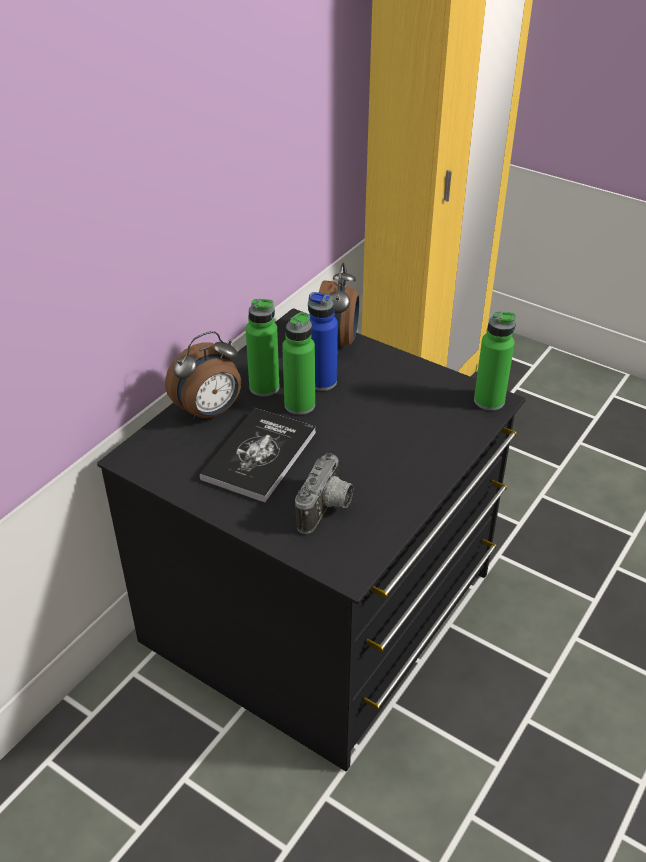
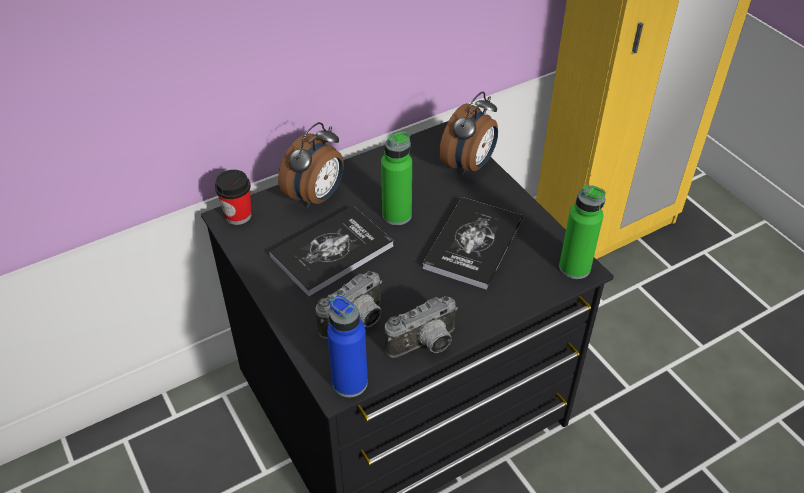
camera: 25 degrees right, 5 degrees up
alarm clock [165,331,241,421] -> alarm clock turned 45 degrees counterclockwise [278,122,344,209]
green bottle [246,299,280,397] -> none
blue bottle [308,292,338,391] -> blue bottle moved to [327,296,368,397]
none -> cup [215,170,252,225]
none -> camera [385,296,458,358]
none -> book [423,197,523,290]

